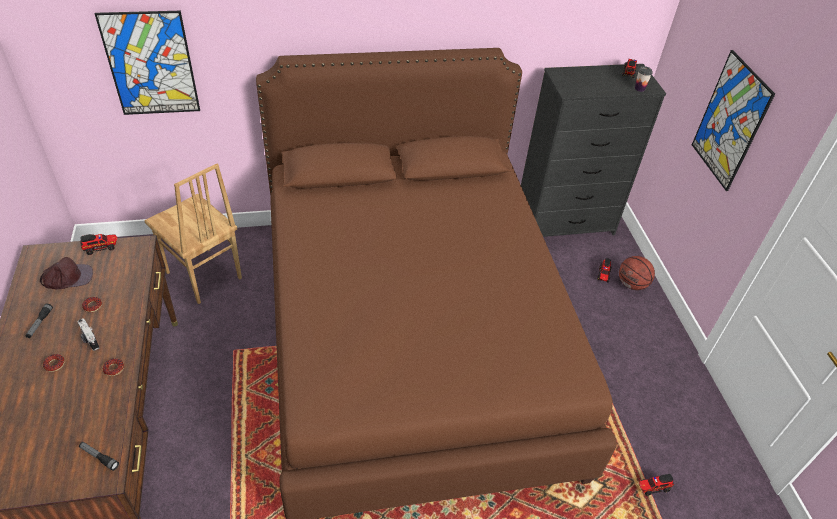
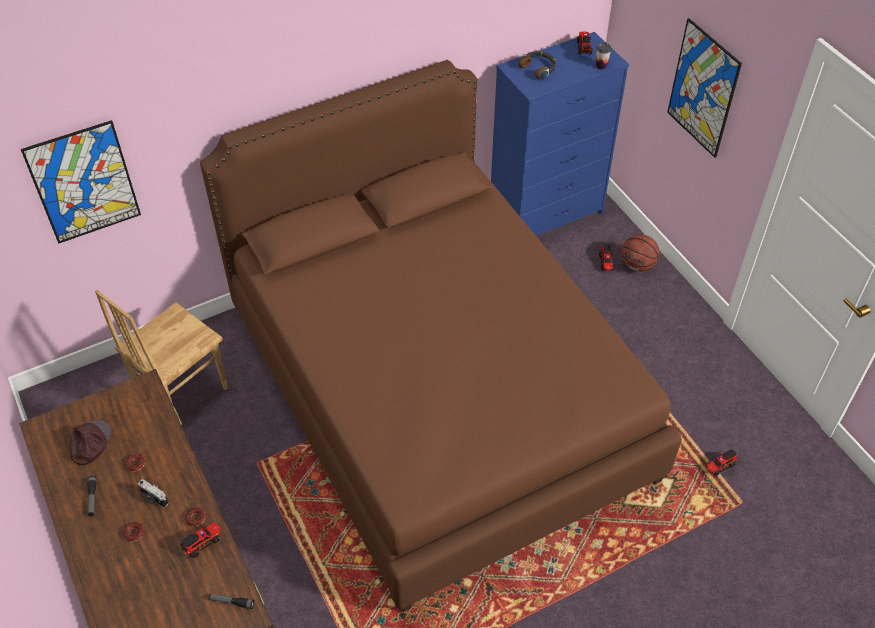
camera: 15 degrees left, 5 degrees up
brown cap [40,257,93,289] -> brown cap turned 45 degrees counterclockwise [70,420,112,465]
toy truck [80,234,117,255] -> toy truck moved to [180,523,220,558]
brown chair [144,163,242,304] -> brown chair turned 105 degrees clockwise [95,290,228,405]
black dresser [521,64,666,237] -> blue dresser [491,32,629,236]
none -> headphones [518,51,556,79]

